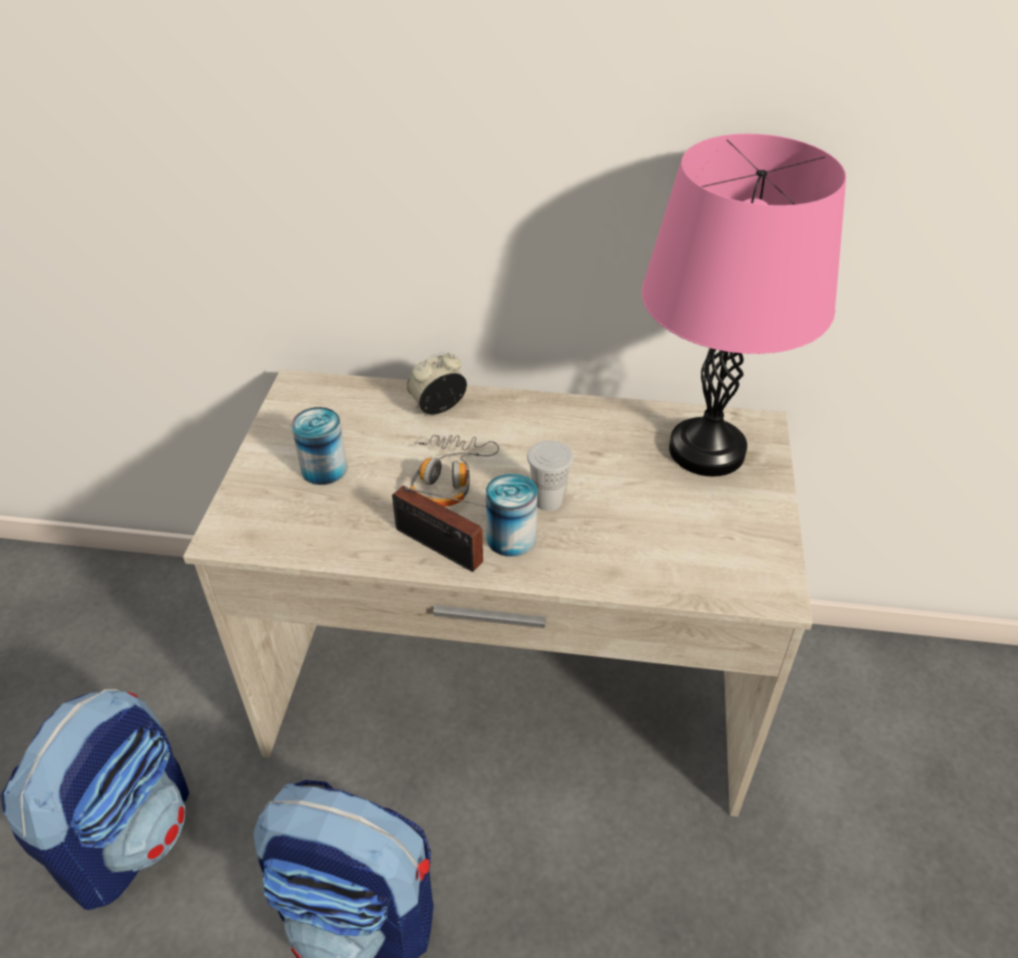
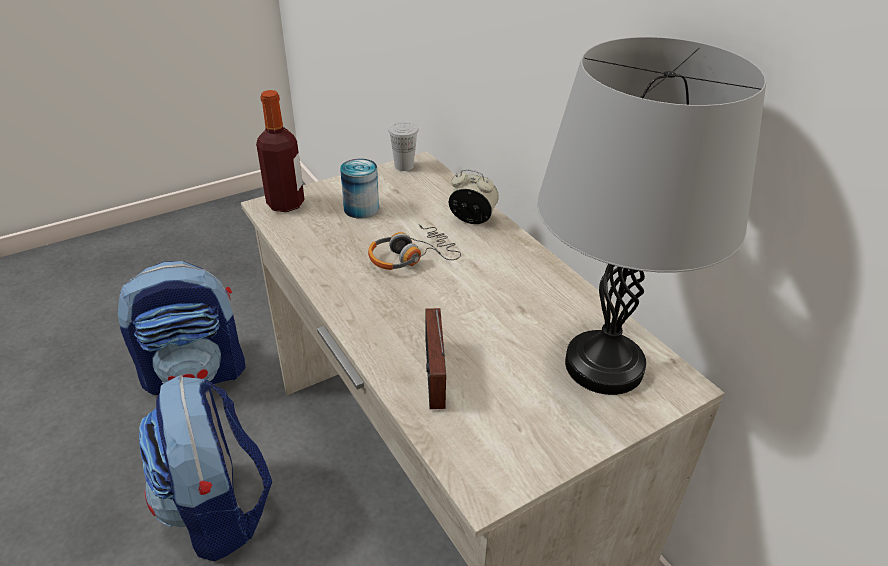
camera: 50 degrees right, 5 degrees down
radio [392,486,489,572] -> radio moved to [425,308,446,409]
can [486,473,538,557] -> none
white cup [527,441,573,511] -> white cup moved to [388,122,419,171]
pink table lamp [641,134,846,476] -> grey table lamp [537,37,766,395]
none -> bottle [256,90,305,212]

